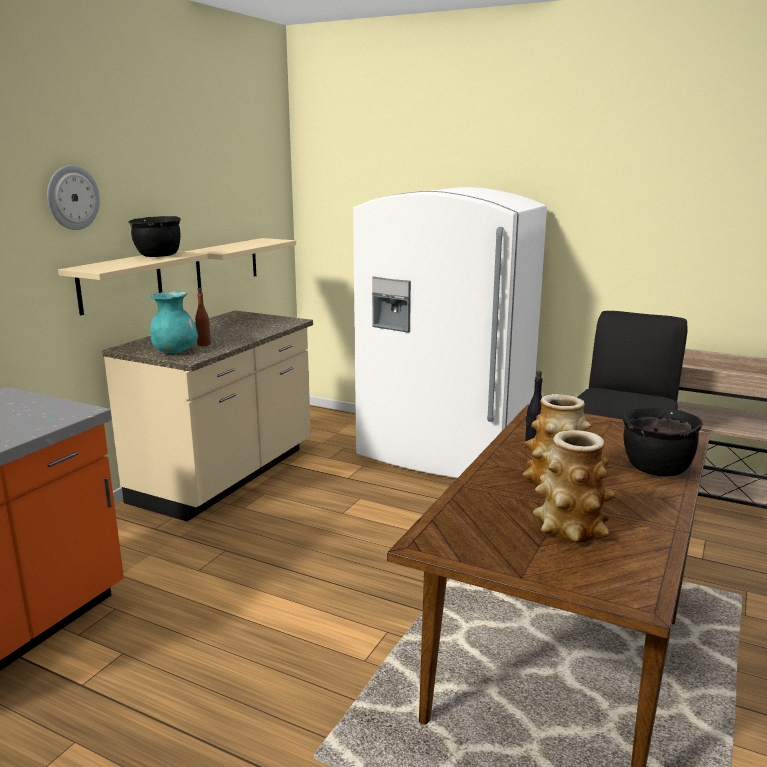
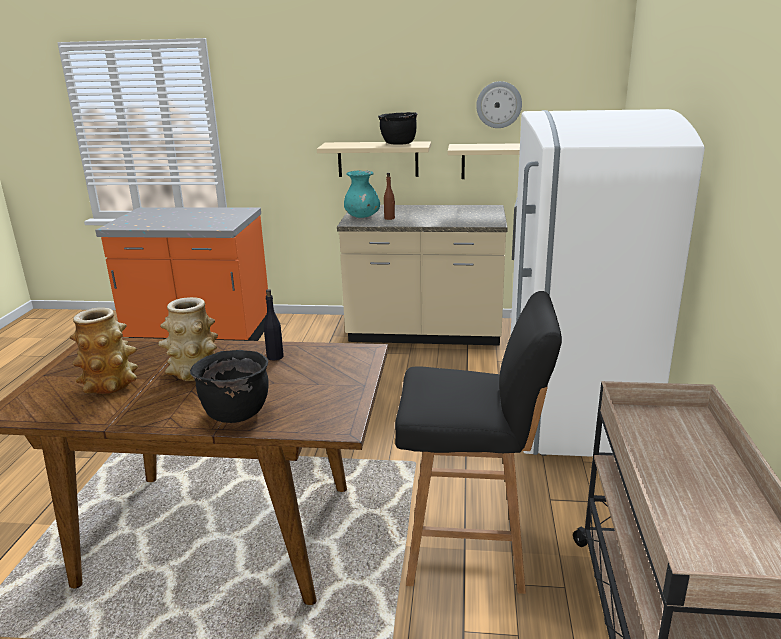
camera: 70 degrees right, 5 degrees up
wall clock [47,165,100,230] -> wall clock moved to [476,81,522,128]

